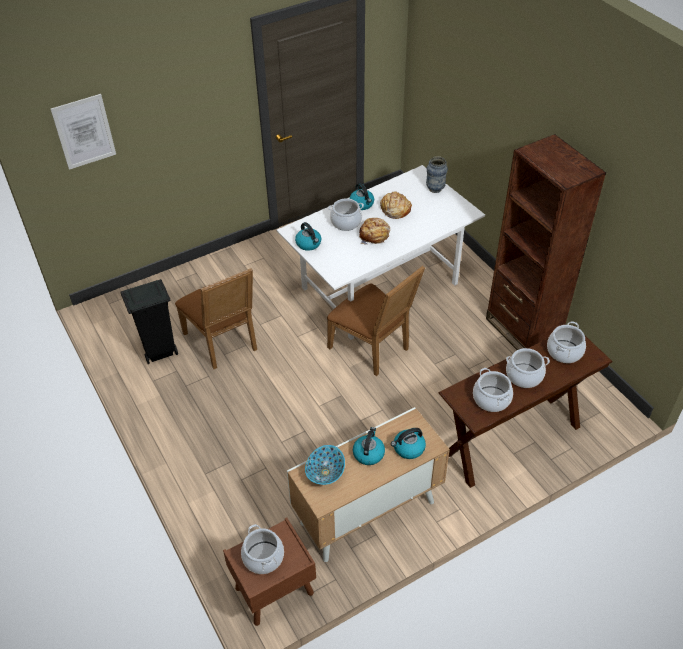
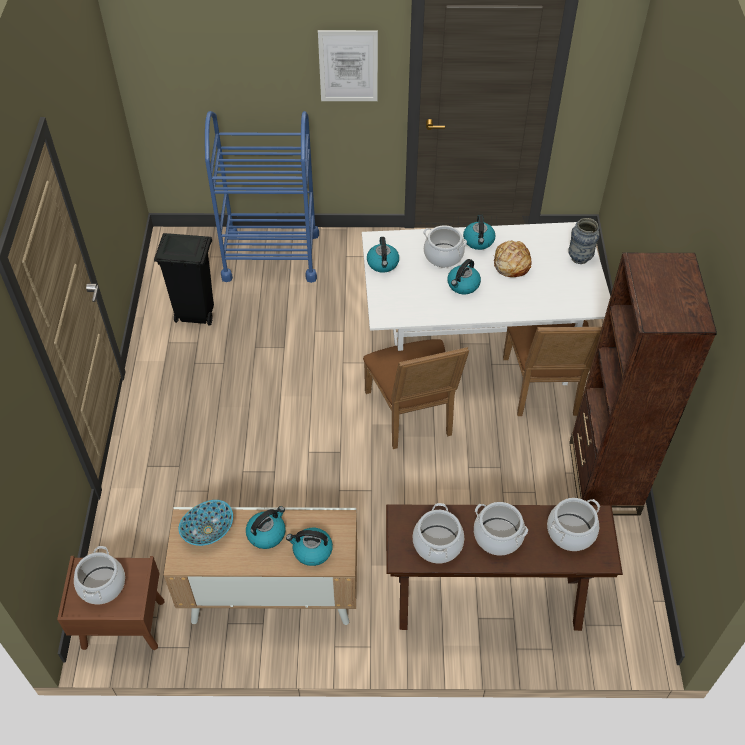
camera: 30 degrees right, 5 degrees up
picture [51,94,116,170] -> picture moved to [318,30,378,101]
brown chair [175,268,257,369] -> brown chair moved to [503,320,602,416]
bread [359,218,390,245] -> kettle [447,259,481,294]
none -> blue cart [205,111,319,283]

